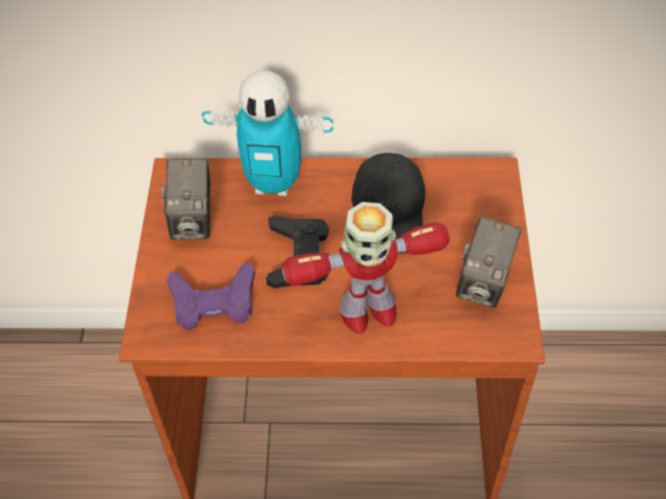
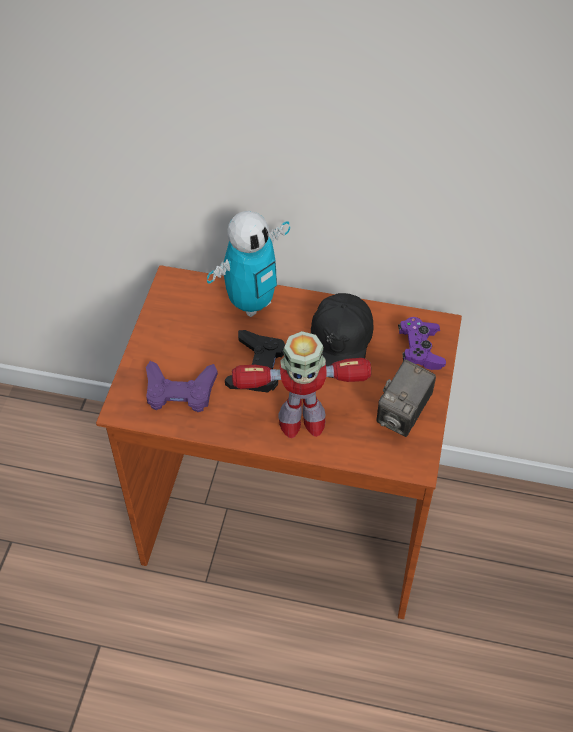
camera: 10 degrees right, 0 degrees up
camera [161,158,211,240] -> none
toy robot [202,70,333,196] -> toy robot turned 60 degrees counterclockwise [207,211,290,317]
none -> purple game controller [398,317,446,370]

